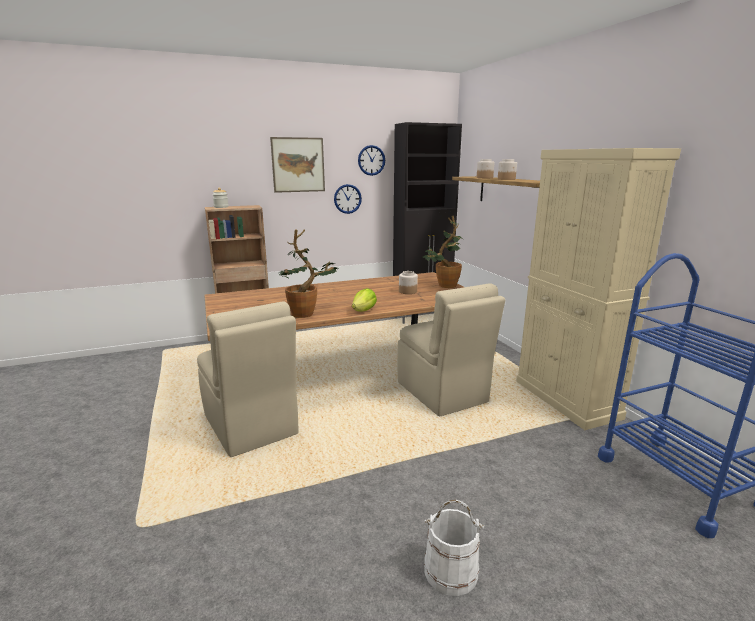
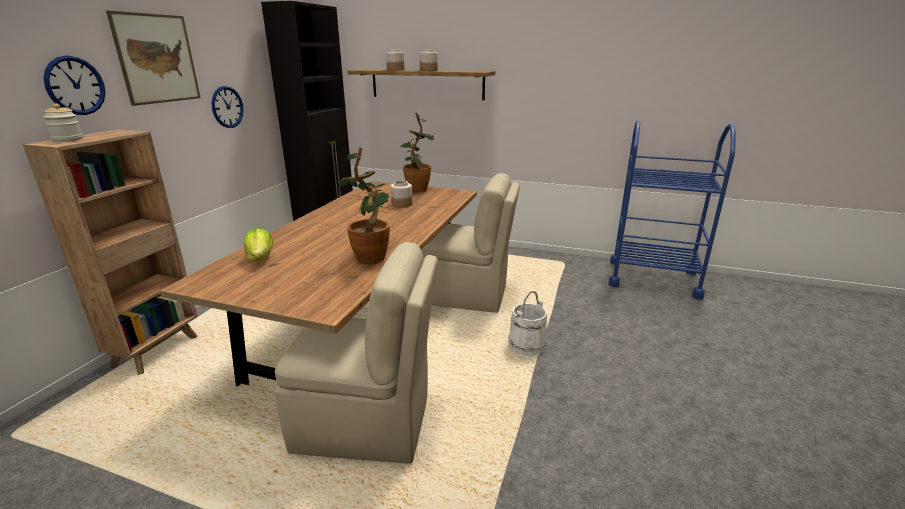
camera: 50 degrees left, 5 degrees up
lettuce [352,288,377,311] -> lettuce moved to [244,228,273,262]
wall clock [358,145,385,176] -> wall clock moved to [44,55,105,115]
white bucket [424,500,484,596] -> white bucket moved to [508,291,547,356]
beige cabinet [516,148,681,430] -> none

